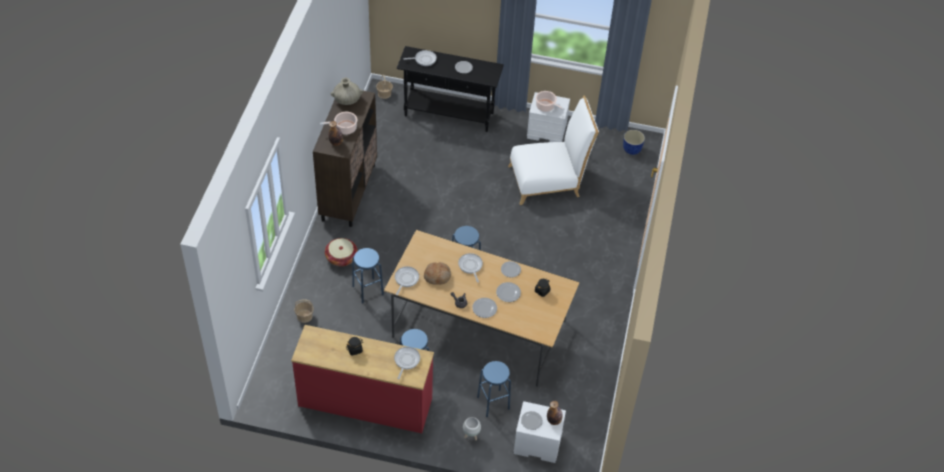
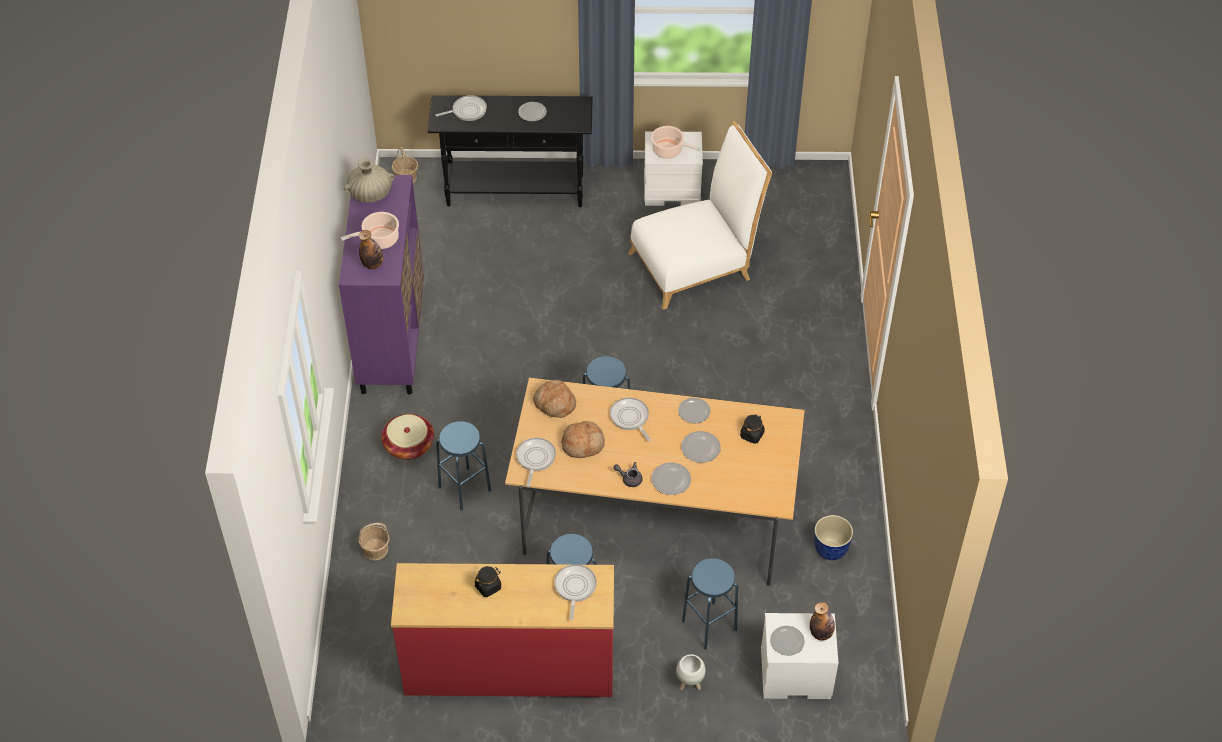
camera: 10 degrees left, 0 degrees up
brown cabinet [313,91,377,227] -> purple cabinet [339,175,424,395]
planter [623,130,645,155] -> planter moved to [814,515,853,560]
none -> bread [533,380,576,418]

